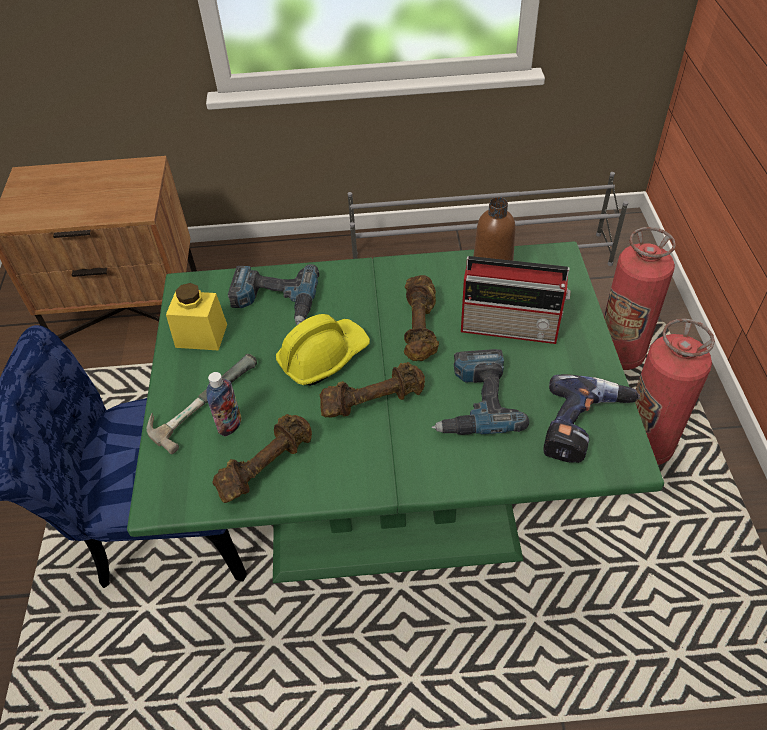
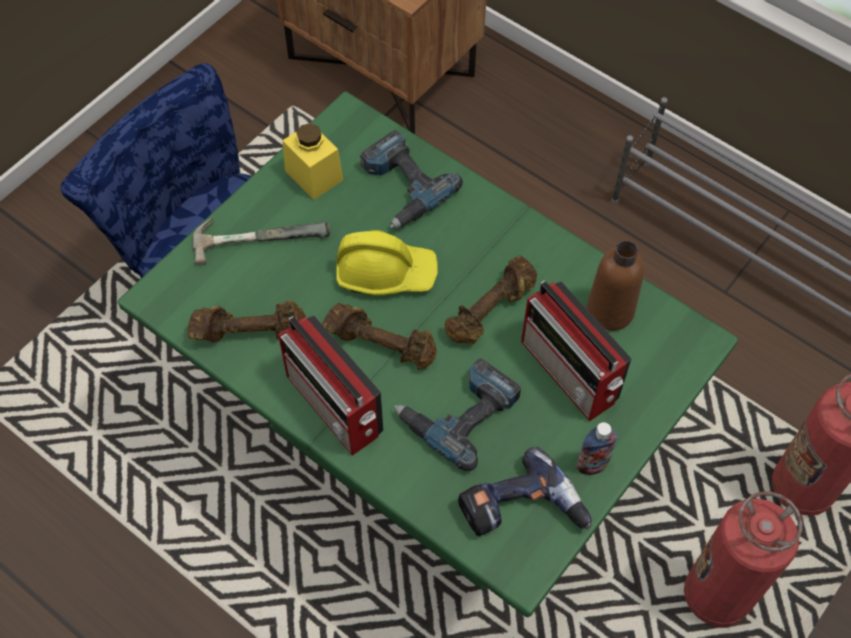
camera: 40 degrees right, 10 degrees up
bottle [206,372,241,437] -> bottle moved to [577,422,618,475]
none -> radio [278,315,383,456]

